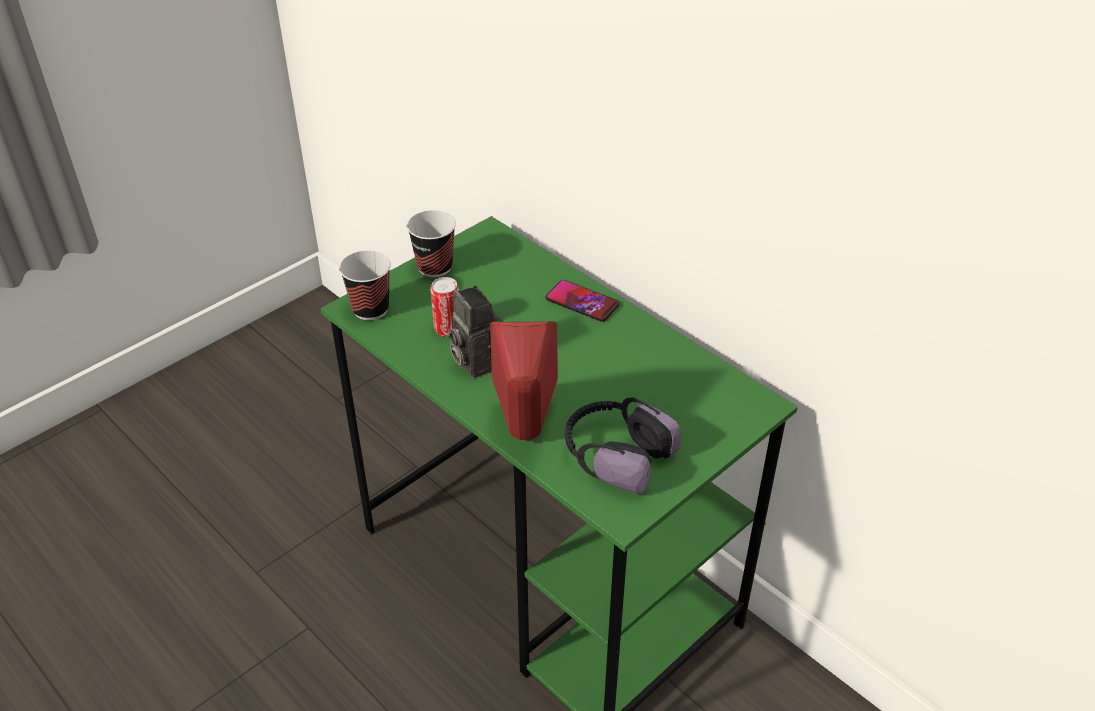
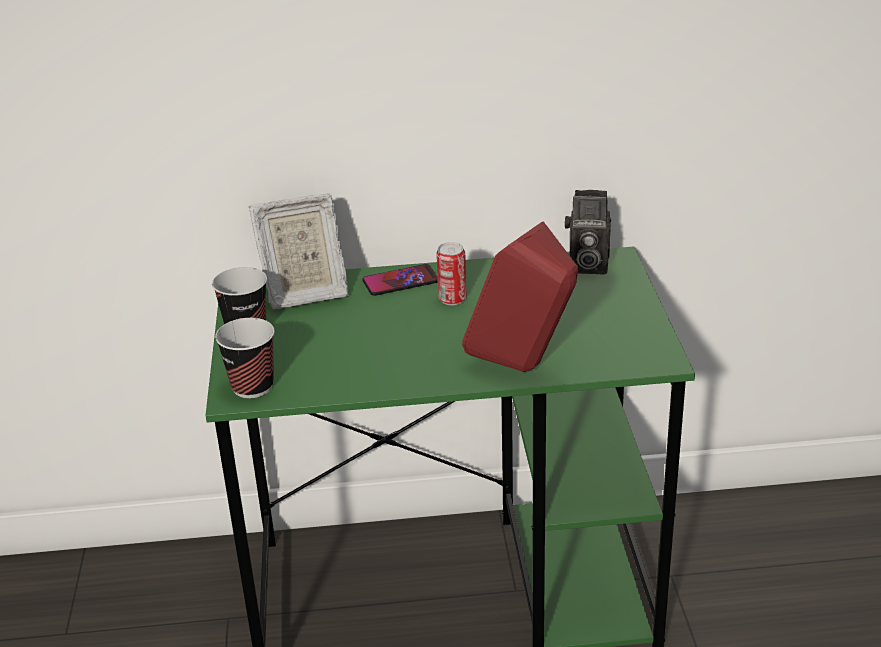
camera: 50 degrees left, 10 degrees down
can [430,277,459,337] -> can moved to [436,242,467,305]
camera [449,286,504,378] -> camera moved to [565,190,611,274]
headphones [565,397,681,494] -> none
none -> picture frame [248,193,349,310]

